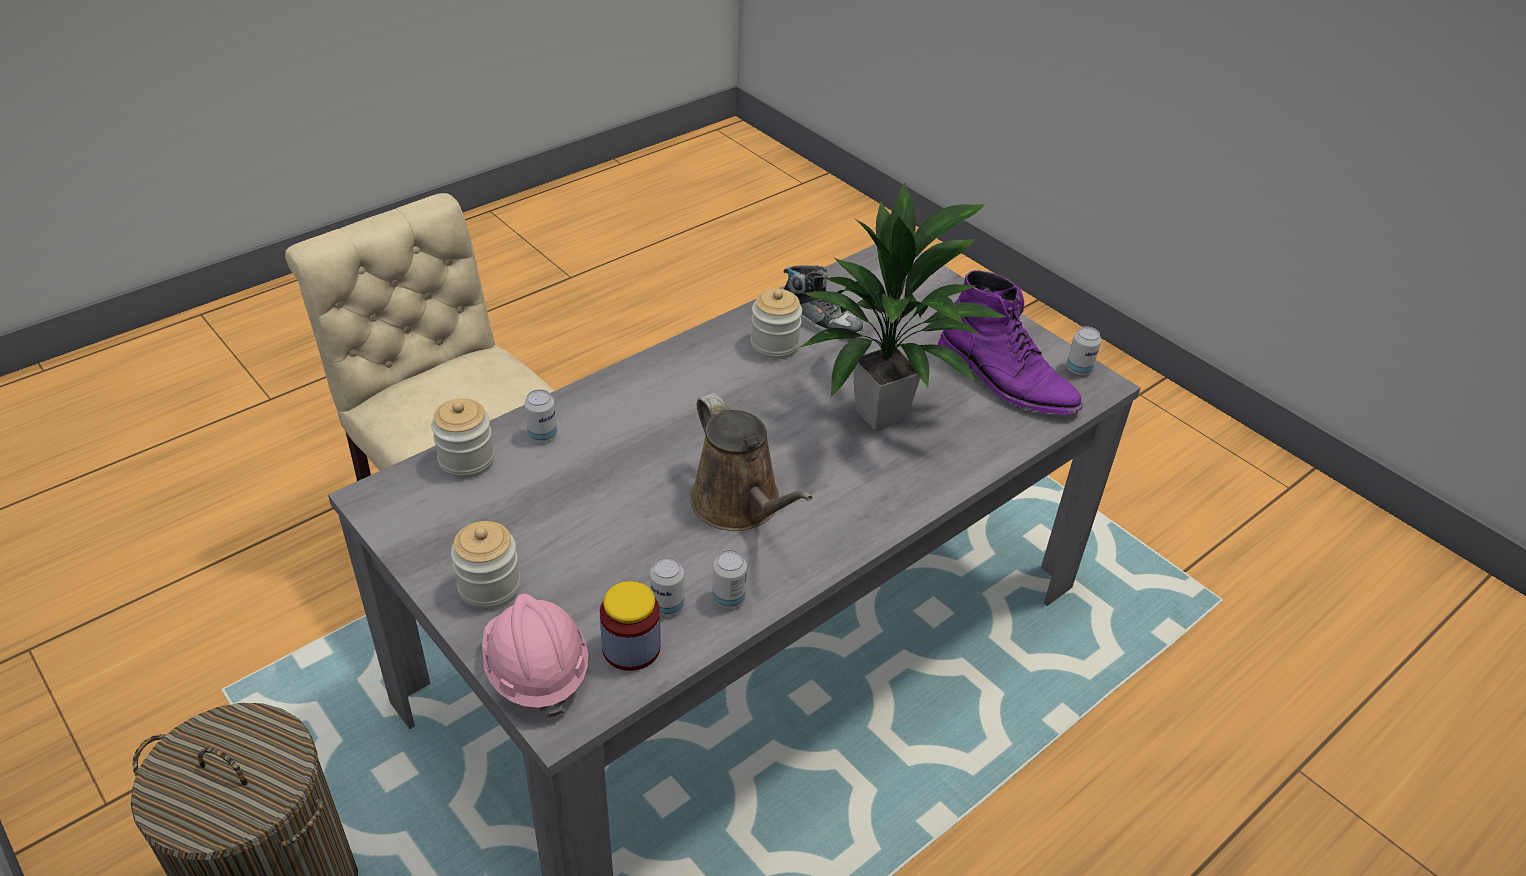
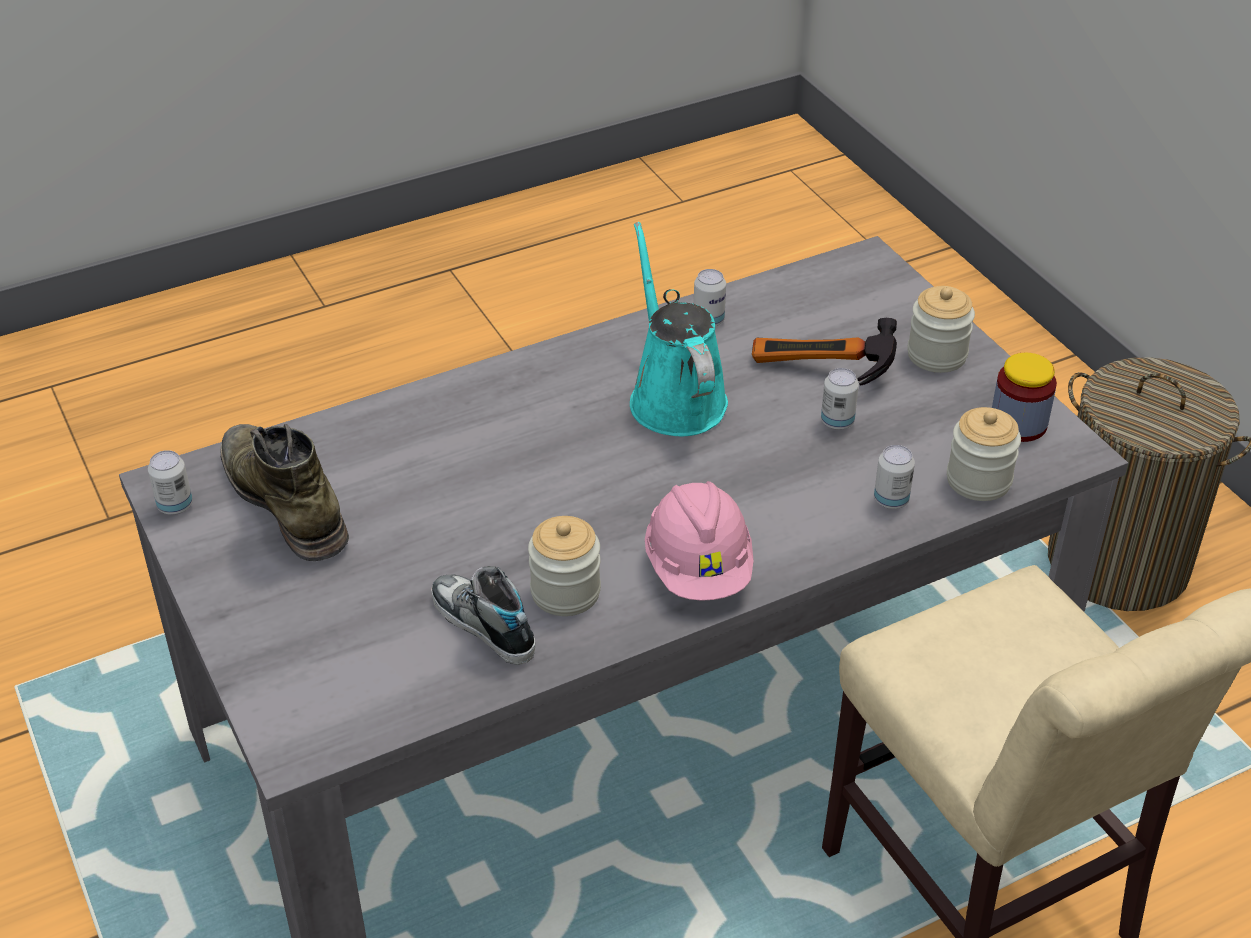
camera: 165 degrees left, 0 degrees up
pink hard hat [482,593,588,718] -> pink hard hat moved to [645,481,754,601]
jar [600,581,661,671] -> jar moved to [992,353,1057,442]
can [650,557,684,616] -> can moved to [821,368,859,430]
brown watering can [690,393,813,531] -> turquoise watering can [630,222,728,436]
potted plant [800,182,1007,431] -> none
purple boot [938,270,1083,415] -> green boot [220,424,349,561]
none -> hammer [752,318,897,386]

